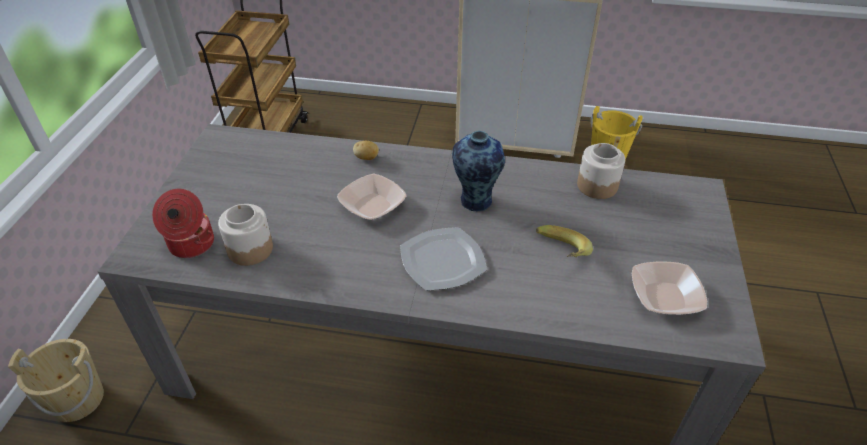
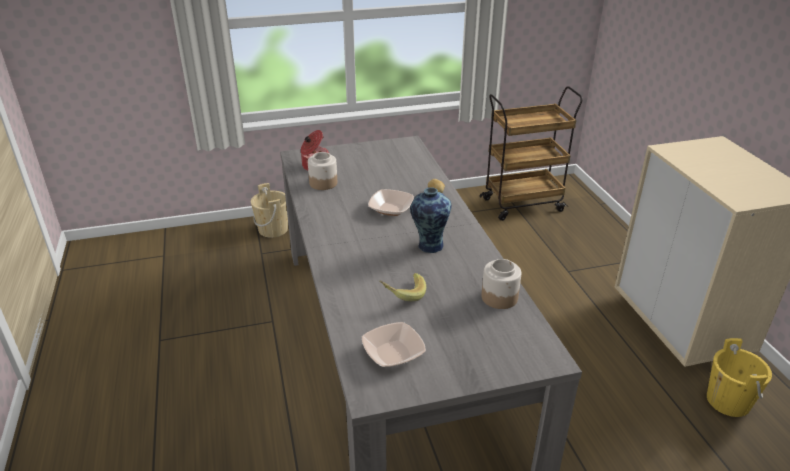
camera: 65 degrees right, 10 degrees down
plate [400,227,487,291] -> none

